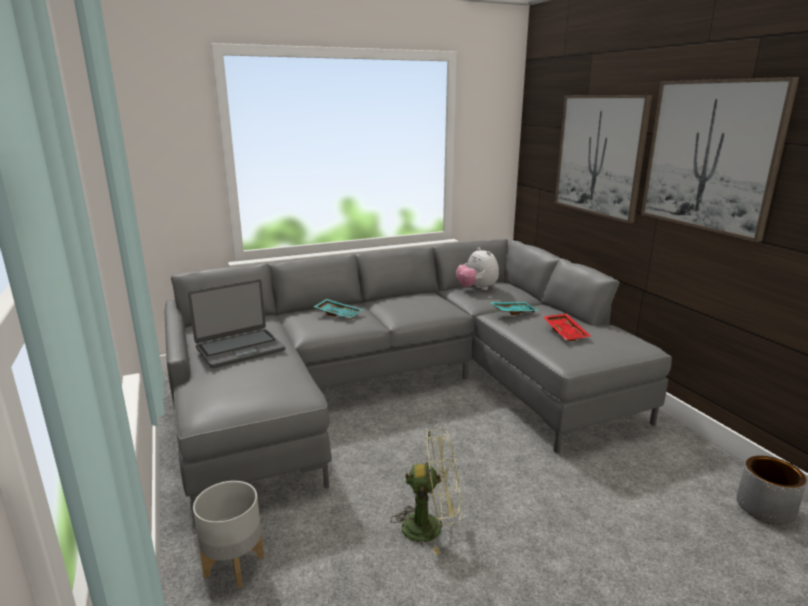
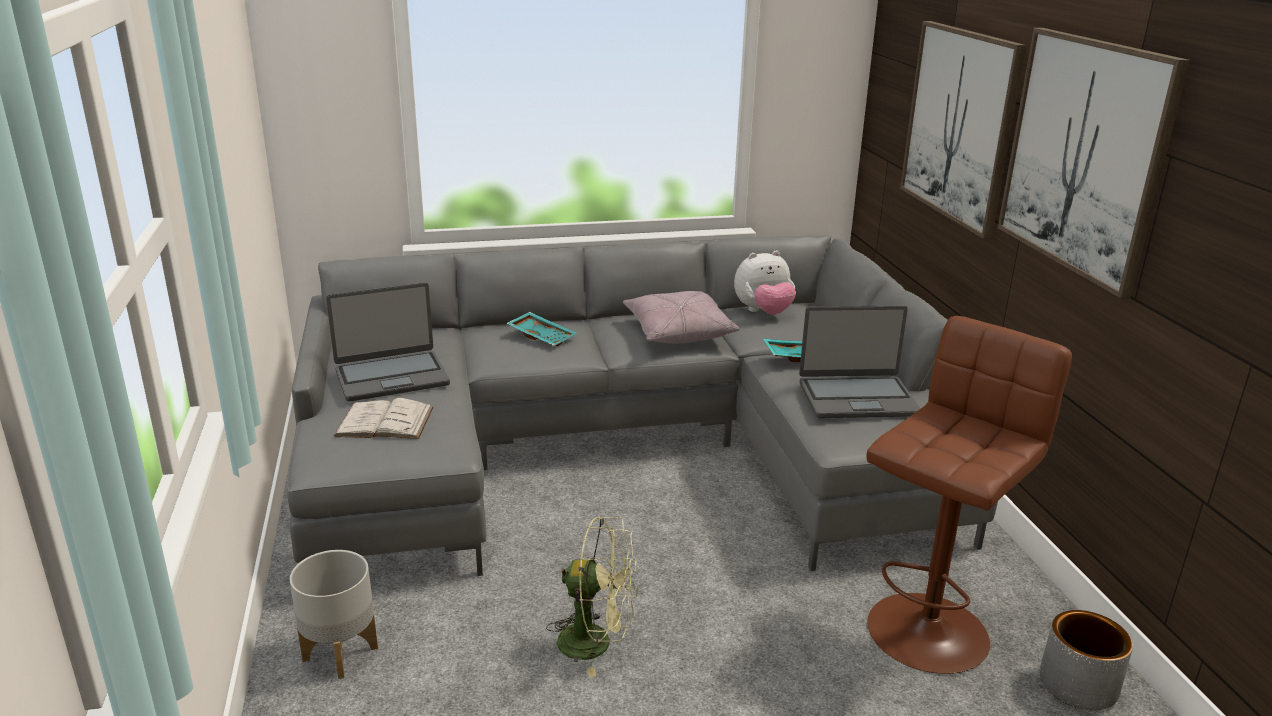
camera: 10 degrees right, 5 degrees up
plush toy [456,247,499,290] -> plush toy turned 90 degrees counterclockwise [734,250,796,315]
red tray [543,314,591,341] -> laptop [799,306,920,418]
none -> white book [333,398,433,439]
none -> purple pillow [623,291,740,344]
none -> brown stool [866,316,1072,674]

